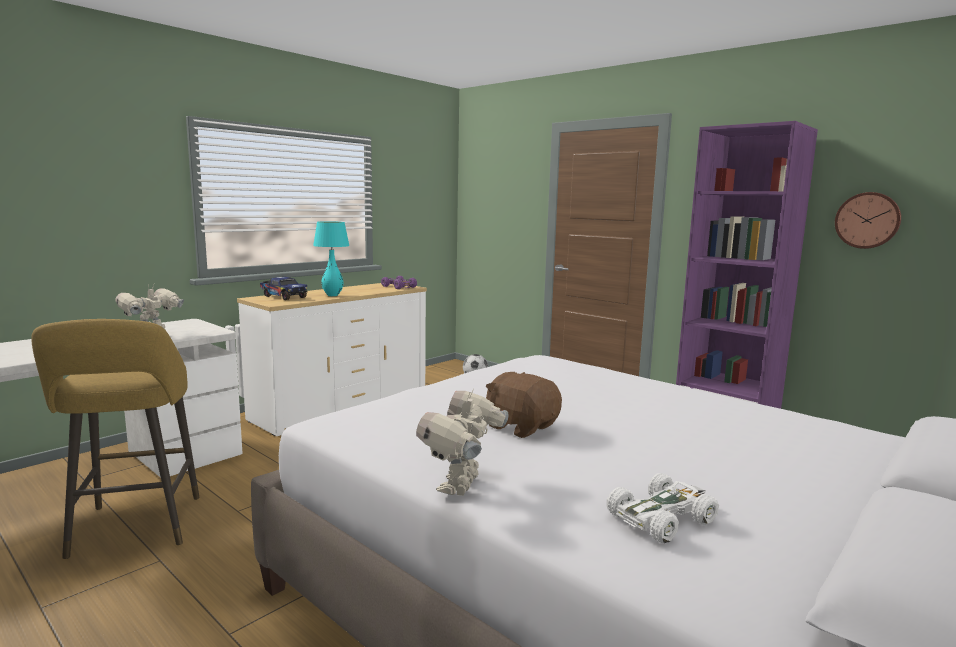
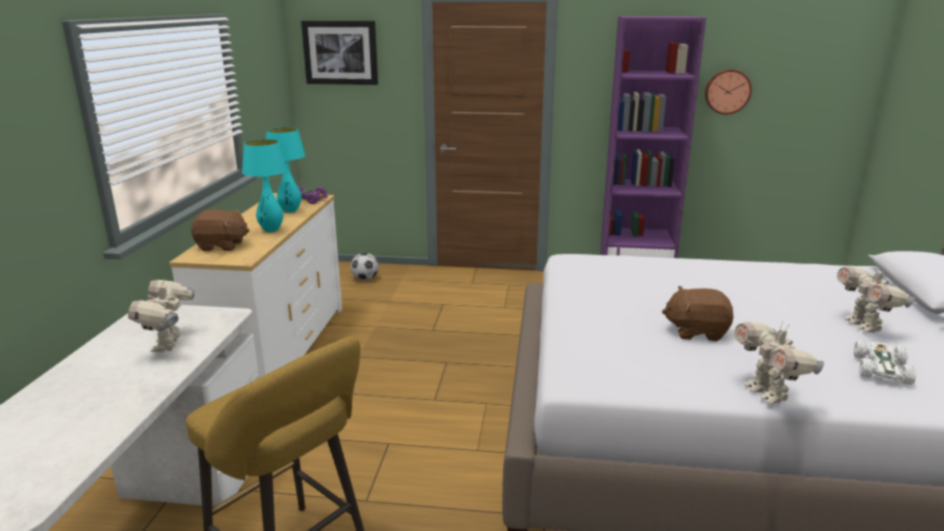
camera: 35 degrees left, 10 degrees up
toy truck [260,276,308,300] -> brown plush toy [191,209,250,251]
none -> turquoise table lamp [266,127,305,213]
none -> picture [301,21,378,85]
none -> toy robot [837,264,915,332]

